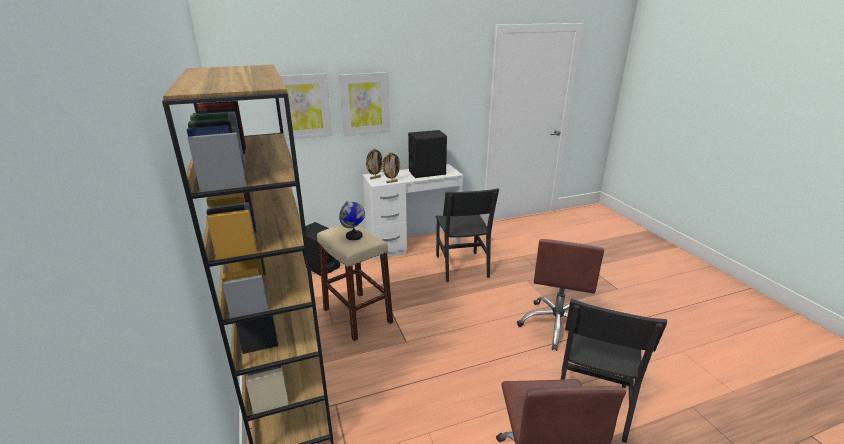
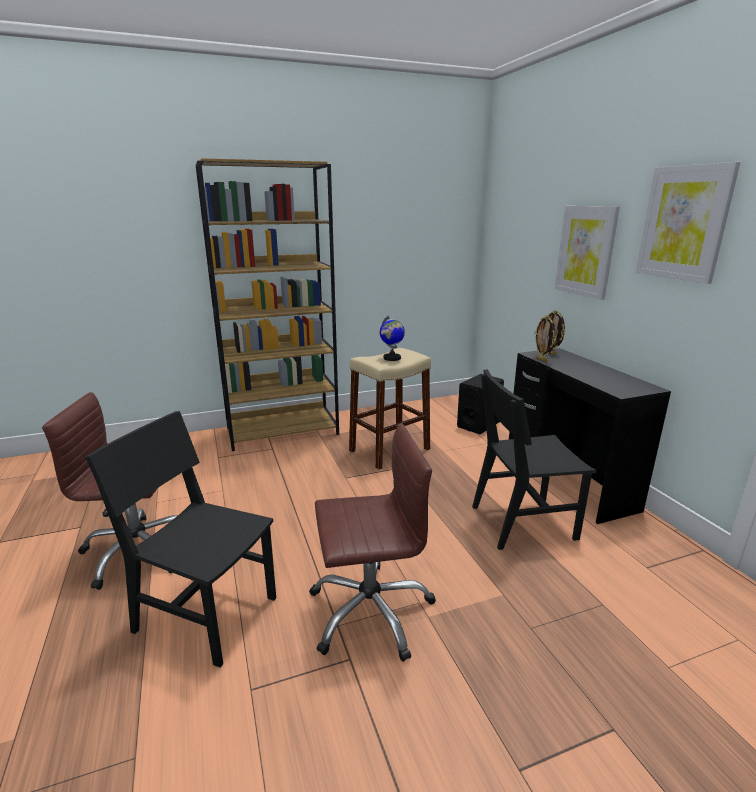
camera: 90 degrees right, 5 degrees down
picture [279,73,332,140] -> picture moved to [636,162,740,284]
white desk [363,164,463,260] -> black desk [509,348,671,524]
black speaker [408,130,447,178] -> none
brown office chair [517,239,604,351] -> brown office chair turned 150 degrees clockwise [309,424,436,662]

